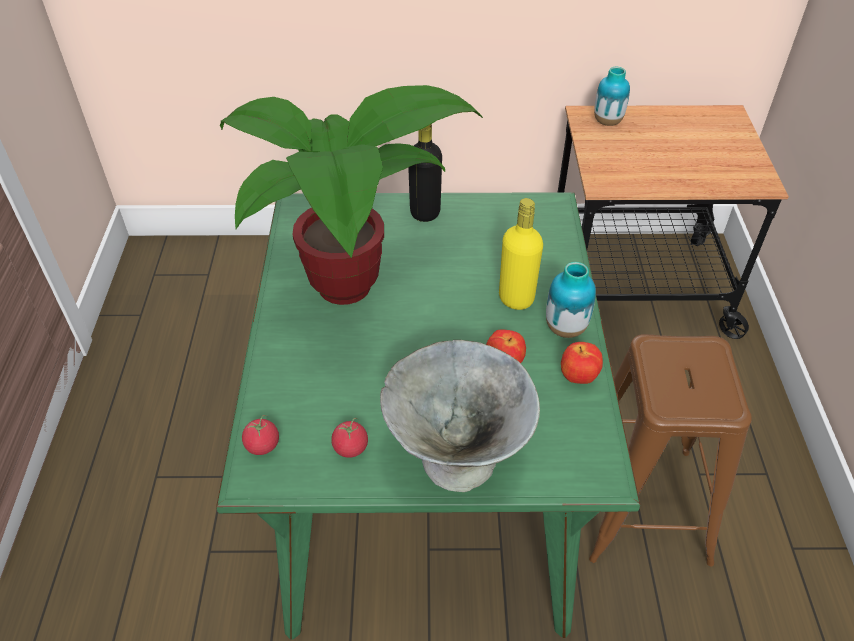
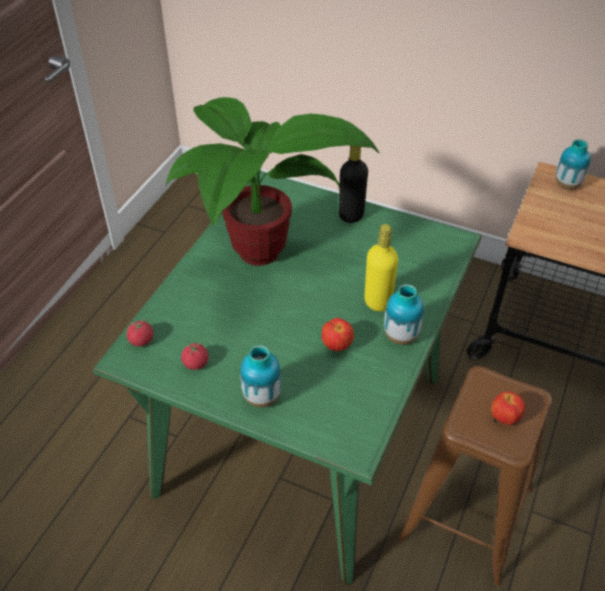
camera: 25 degrees right, 0 degrees up
grey bowl [380,340,540,492] -> vase [240,345,281,407]
apple [561,342,603,384] -> apple moved to [491,391,525,425]

